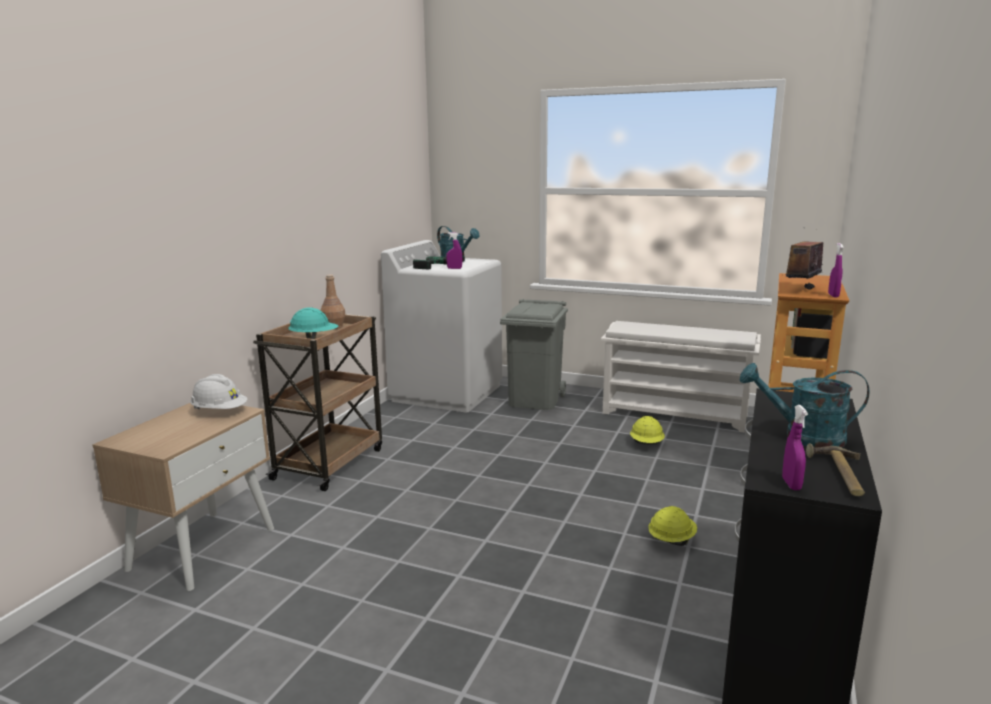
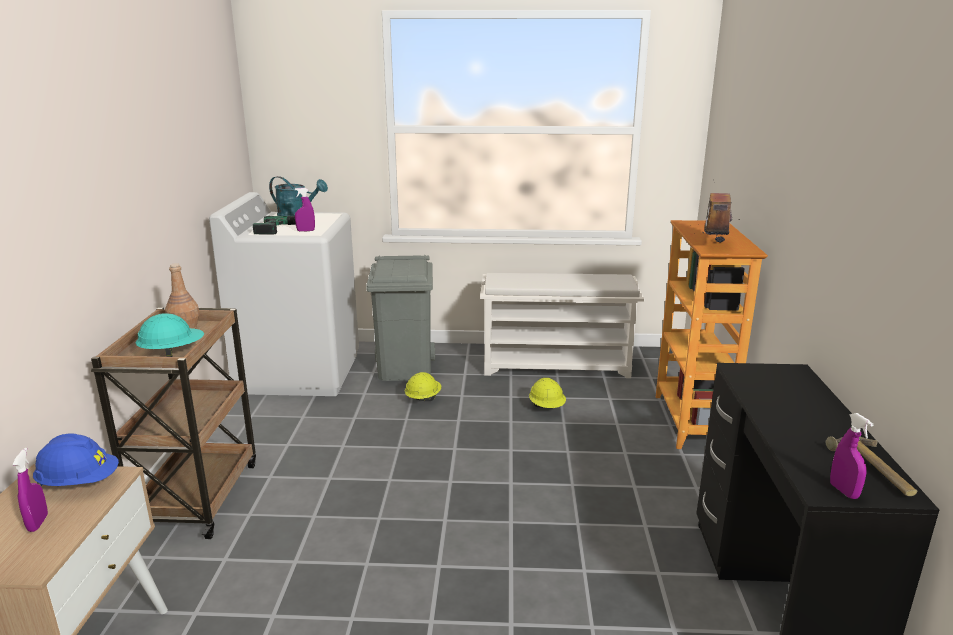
camera: 20 degrees left, 5 degrees up
white hard hat [190,374,248,409] -> blue hard hat [33,434,119,486]
yellow hard hat [648,506,697,546] -> yellow hard hat moved to [405,372,442,401]
turquoise watering can [740,363,870,448] -> none
purple spray bottle [828,243,844,297] -> purple spray bottle moved to [13,448,48,532]

